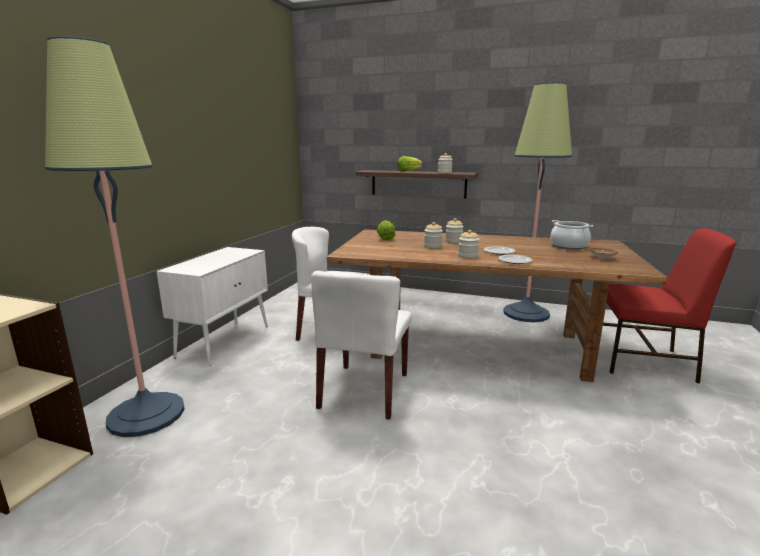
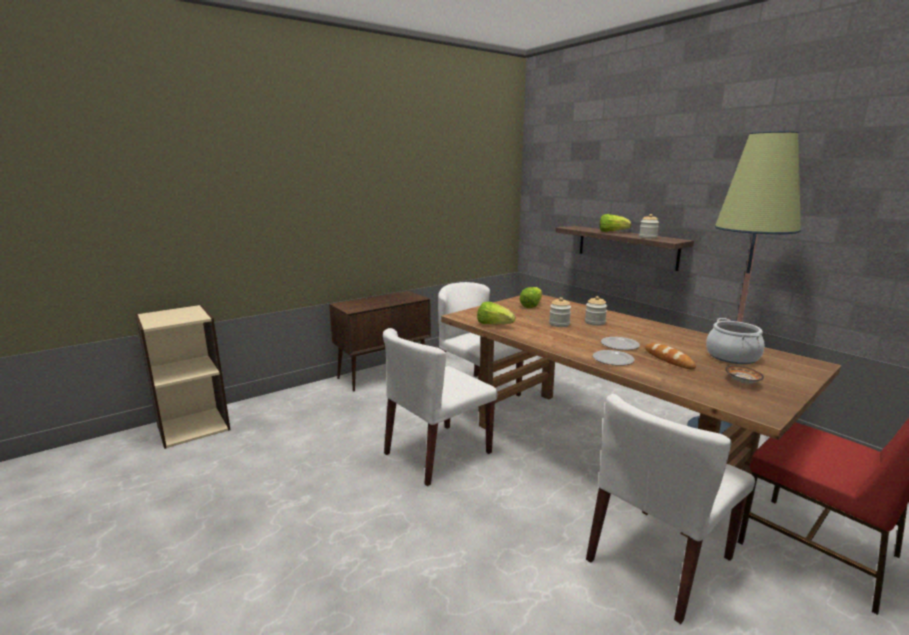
camera: 35 degrees right, 0 degrees up
floor lamp [45,36,185,437] -> none
white cabinet [156,247,268,366] -> brown cabinet [329,291,431,392]
jar [458,230,479,259] -> none
none -> lettuce [477,302,515,324]
none -> white chair [586,394,755,624]
none -> bread [645,343,696,369]

